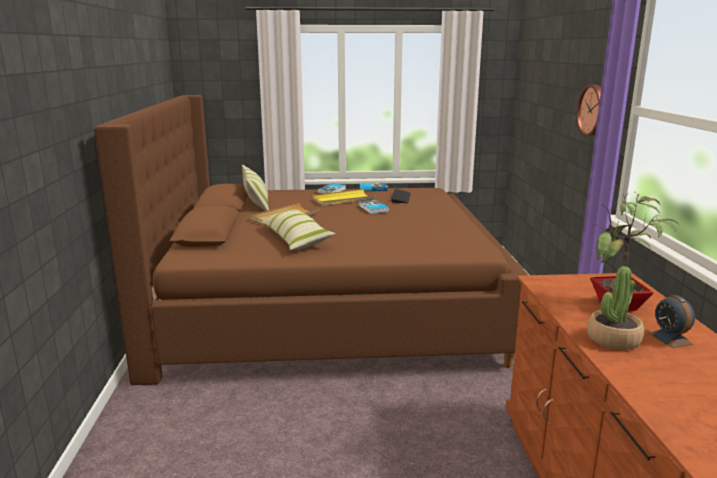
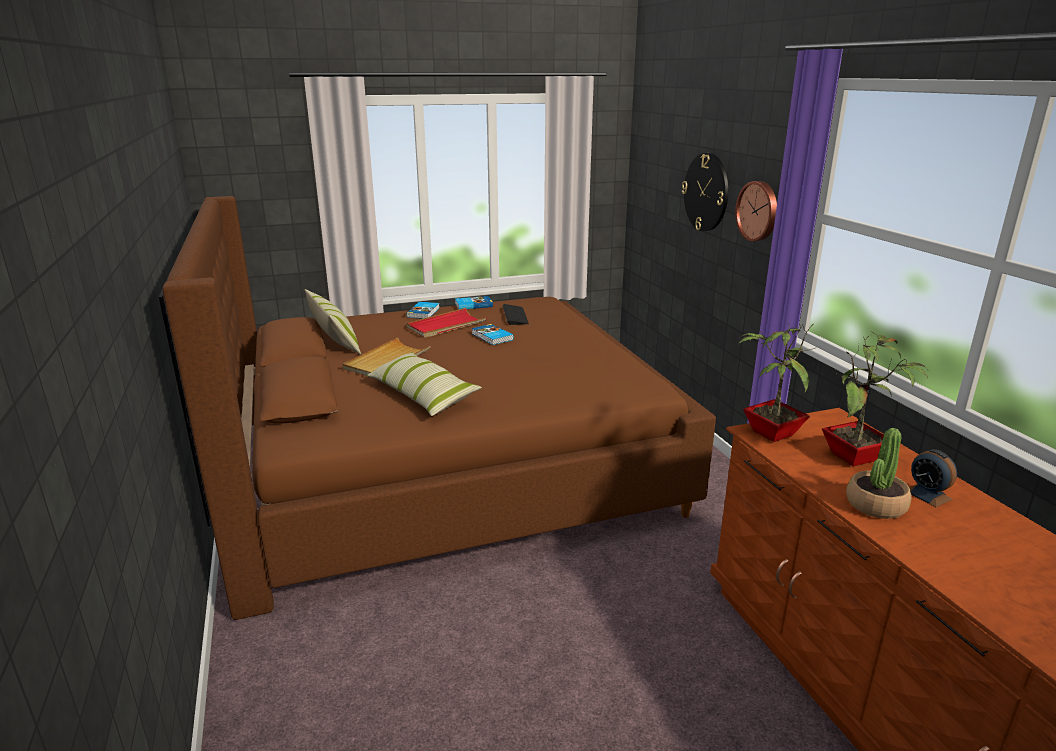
camera: 15 degrees left, 5 degrees up
yellow tray [313,189,375,206] -> red tray [406,308,487,338]
none -> wall clock [682,153,728,231]
none -> potted plant [738,321,817,442]

